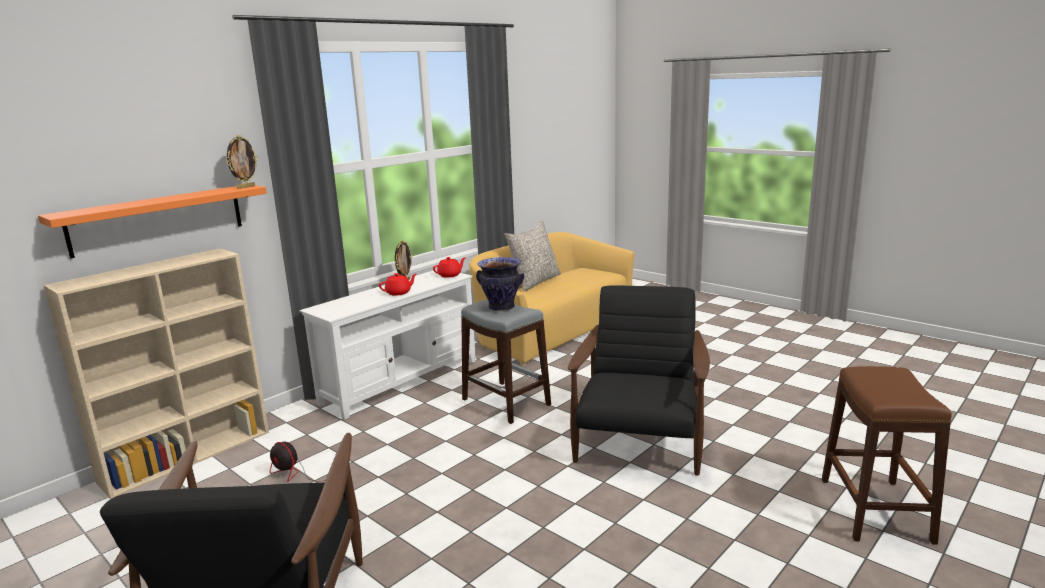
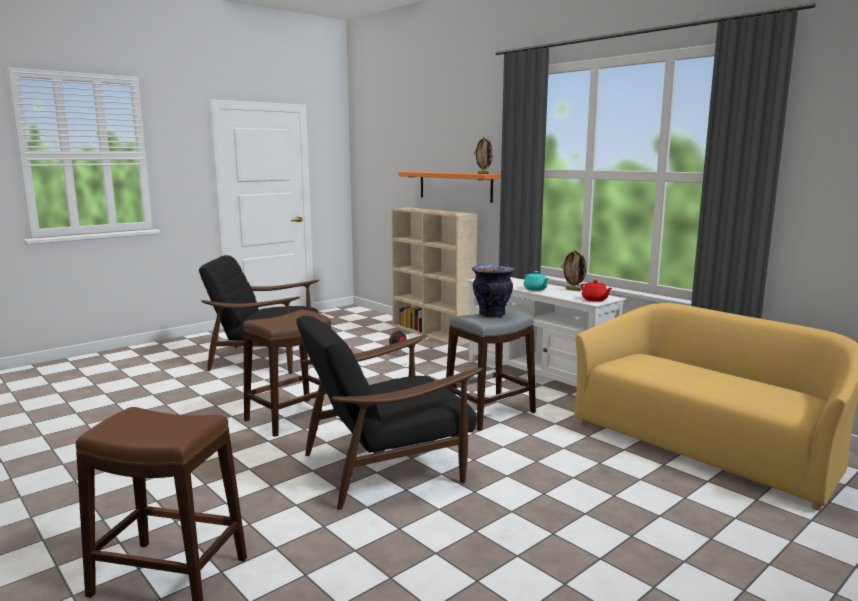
camera: 95 degrees right, 5 degrees down
red teapot [379,273,417,296] -> turquoise teapot [524,271,549,291]
grey pillow [504,221,561,291] -> none
black armchair [568,285,710,476] -> black armchair turned 135 degrees clockwise [296,316,482,510]
none -> brown stool [243,310,334,437]

